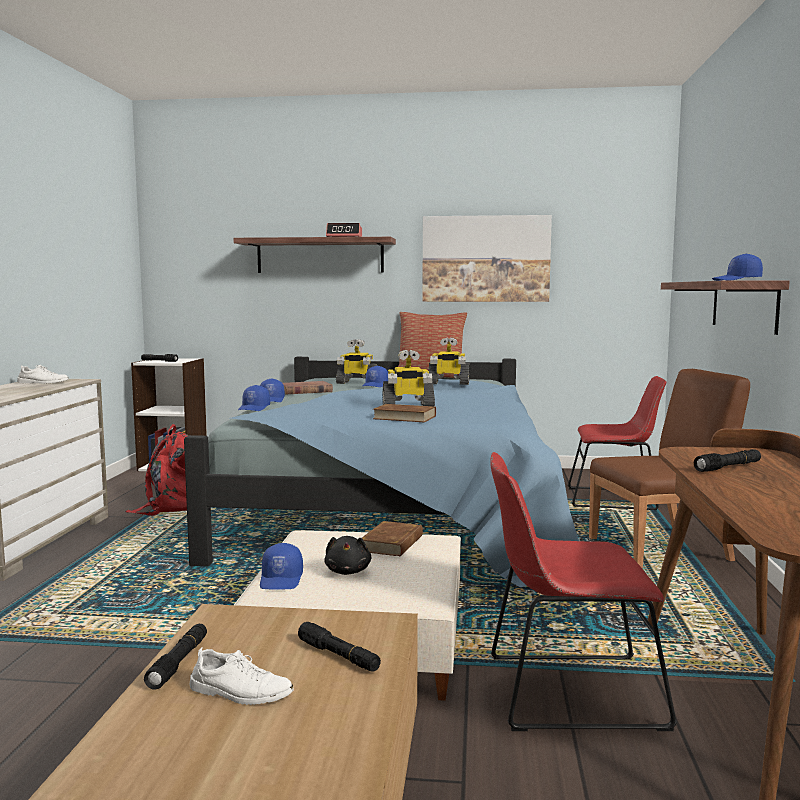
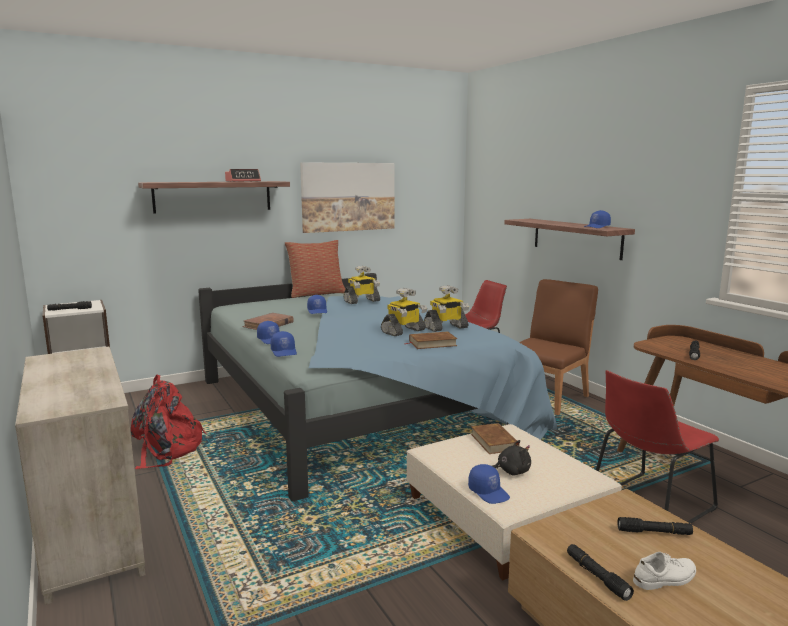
camera: 35 degrees left, 5 degrees up
white shoe [17,365,69,384] -> none
black plush toy [324,536,371,575] -> black plush toy turned 60 degrees counterclockwise [492,440,531,476]
toy robot [336,339,377,384] -> toy robot moved to [424,285,469,332]

